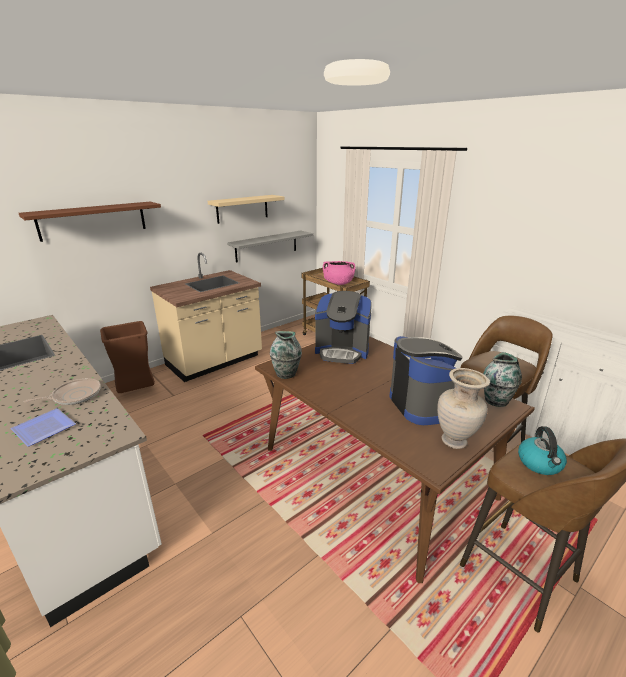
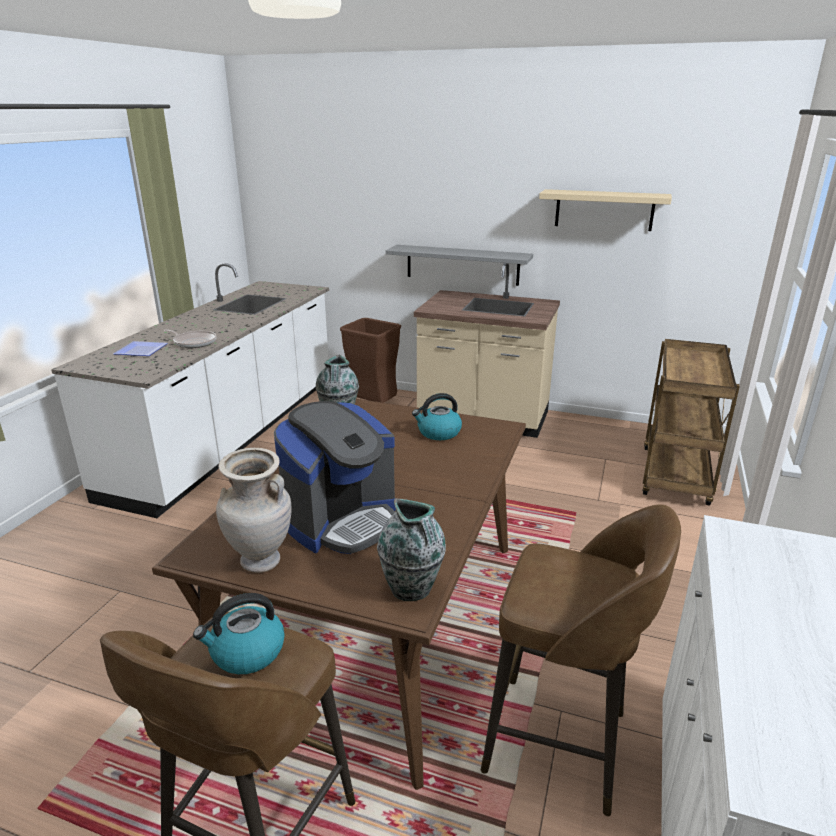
camera: 60 degrees right, 0 degrees up
brown shelf [19,202,161,242] -> none
grey shelf [227,231,313,263] -> grey shelf moved to [386,245,533,286]
coffee machine [315,291,372,364] -> kettle [412,393,462,440]
pink cooking pot [323,261,355,285] -> none

